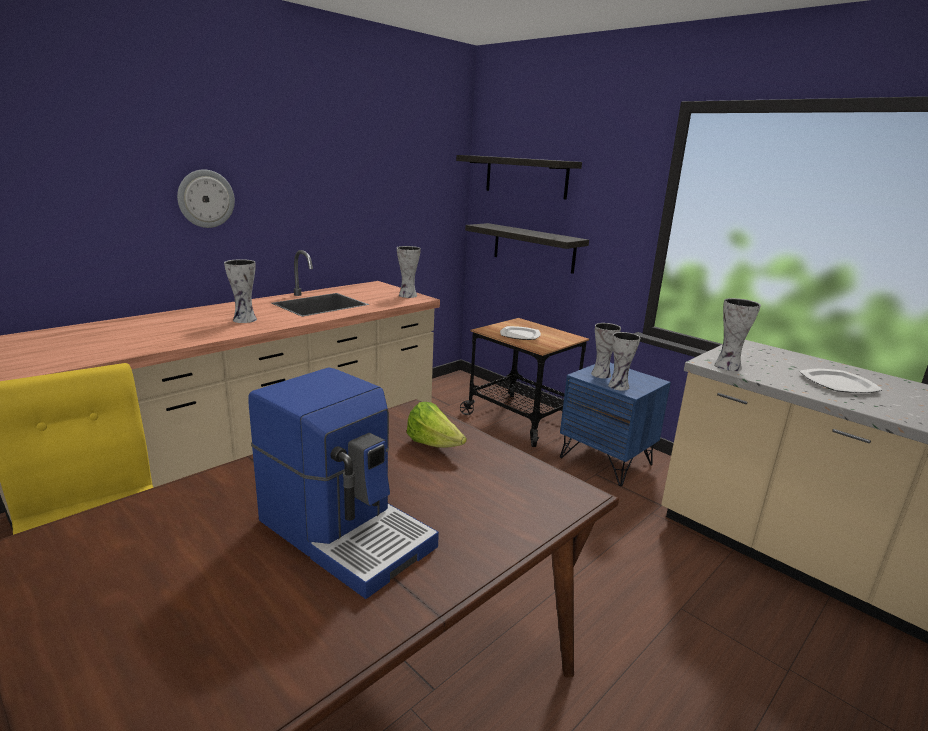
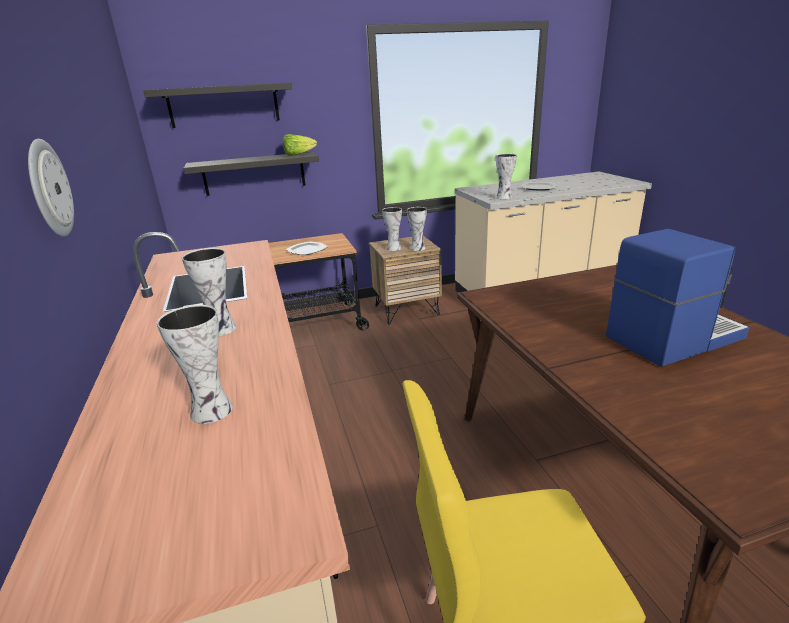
camera: 60 degrees left, 5 degrees up
vase [397,246,421,298] -> vase moved to [157,305,233,424]
lettuce [407,402,467,448] -> lettuce moved to [283,134,317,156]
blue nightstand [560,363,671,486] -> brown nightstand [369,236,442,325]

